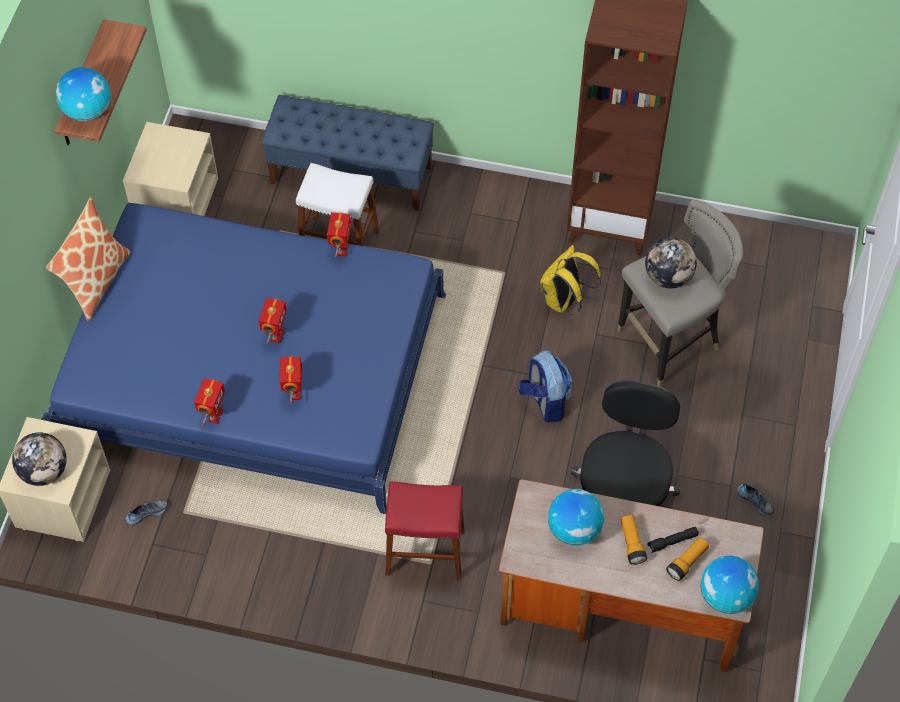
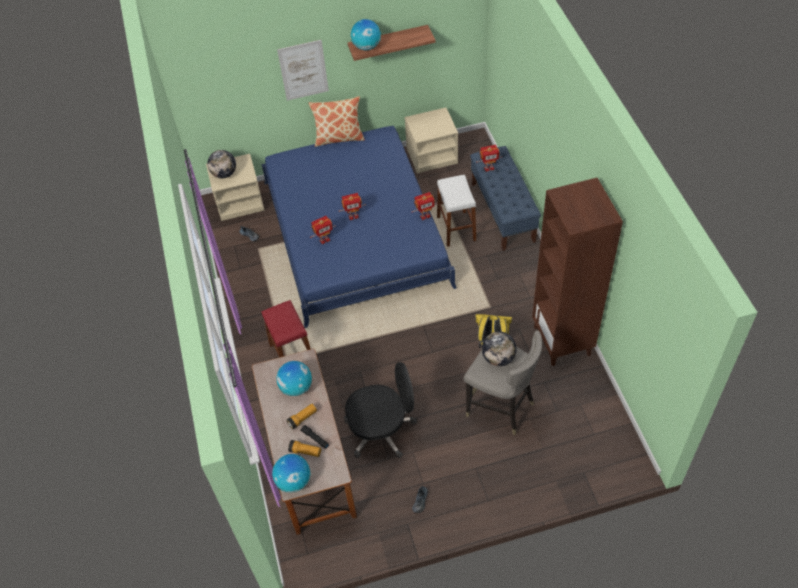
camera: 65 degrees right, 5 degrees down
toy robot [194,378,225,426] -> toy robot moved to [476,145,502,172]
backpack [518,351,572,423] -> none
none -> picture [277,40,329,101]

